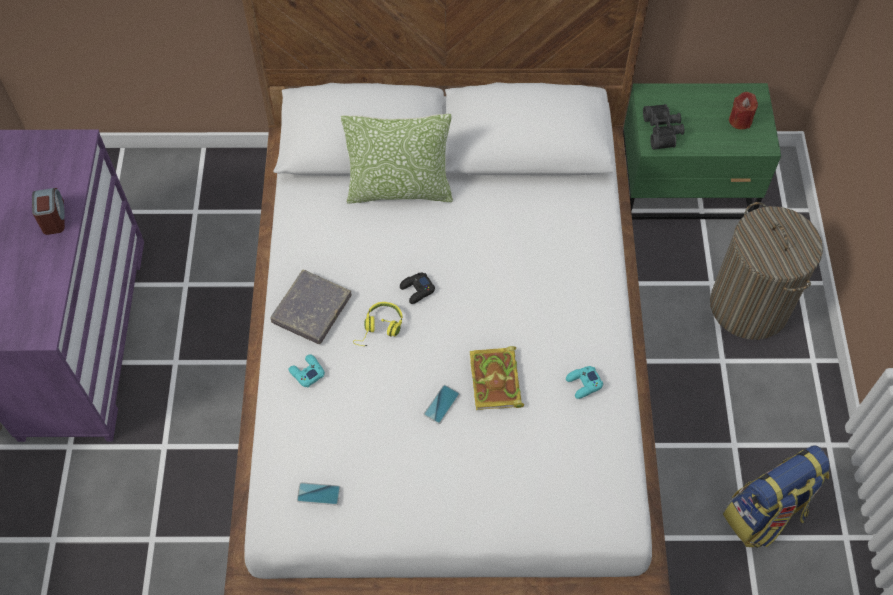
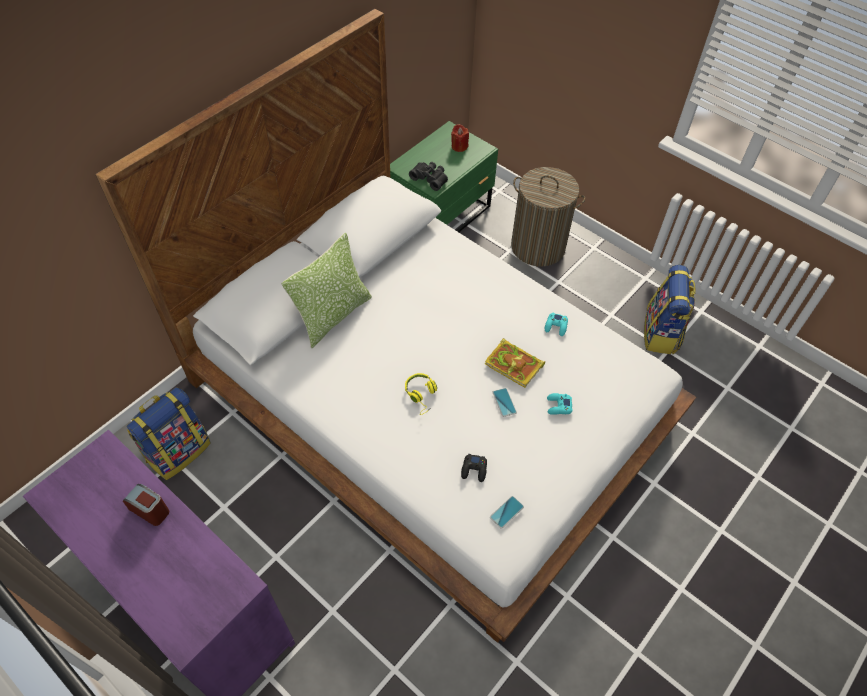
camera: 50 degrees left, 5 degrees down
grey book [270,270,352,345] -> none
turquoise game controller [289,354,325,388] -> turquoise game controller moved to [547,393,573,414]
black game controller [400,272,435,304] -> black game controller moved to [461,454,487,482]
none -> backpack [127,387,211,480]

